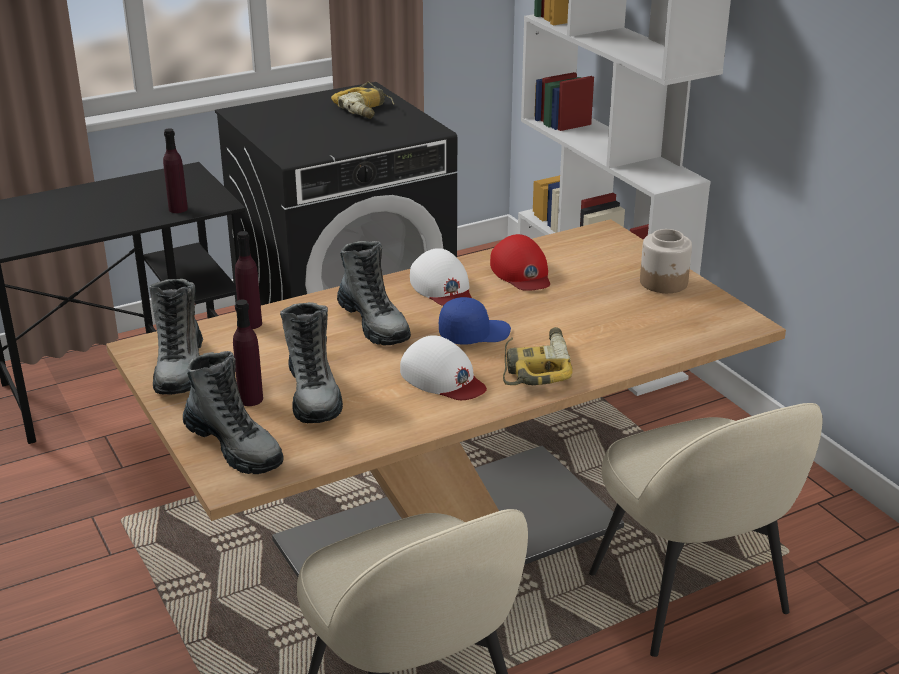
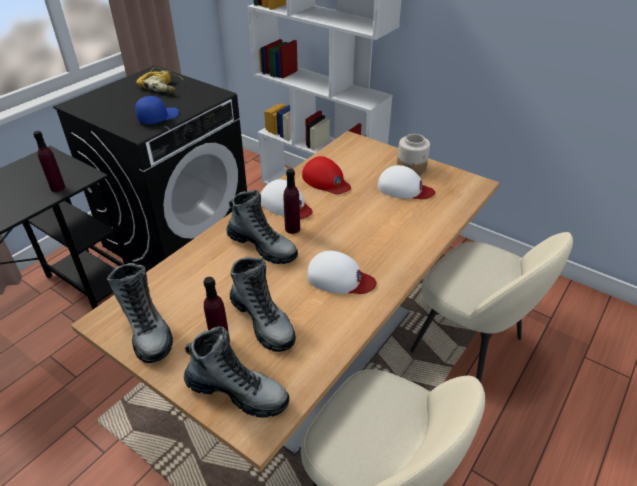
camera: 25 degrees left, 10 degrees up
purple bottle [235,231,262,329] -> purple bottle moved to [284,169,300,234]
blue cap [439,297,511,345] -> blue cap moved to [135,96,179,124]
power drill [503,327,573,385] -> none
none -> white cap [377,165,435,199]

